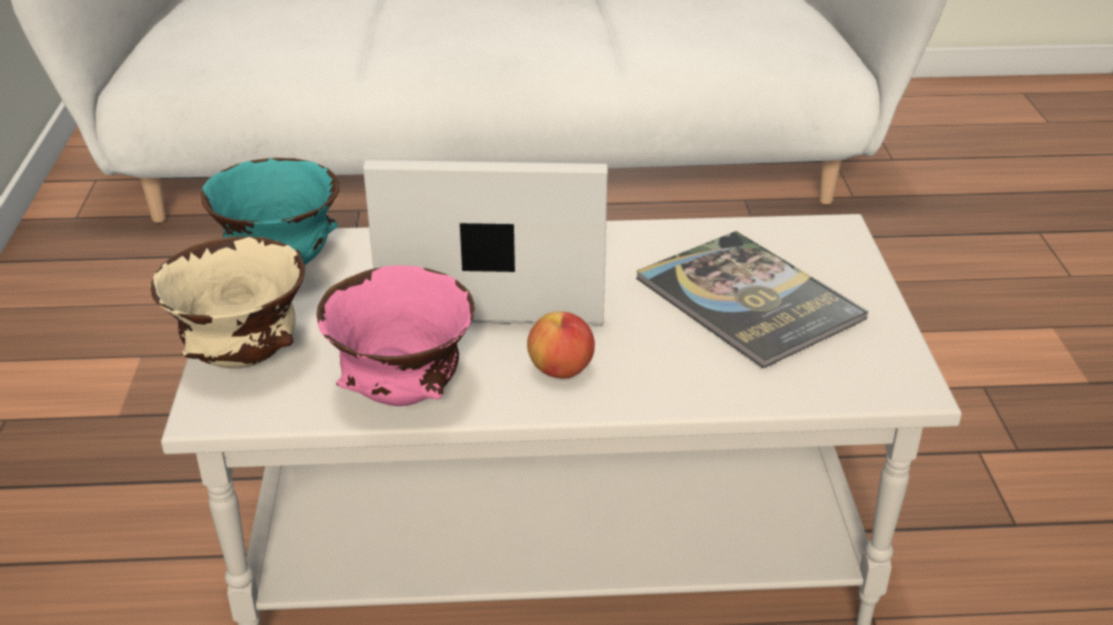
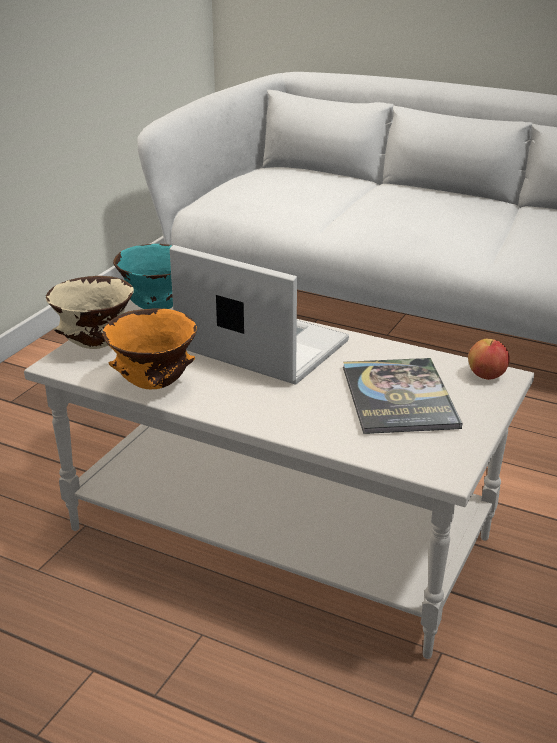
camera: 30 degrees right, 5 degrees down
pink bowl [317,265,475,406] -> orange bowl [103,308,197,389]
apple [527,312,595,378] -> apple moved to [468,338,510,380]

